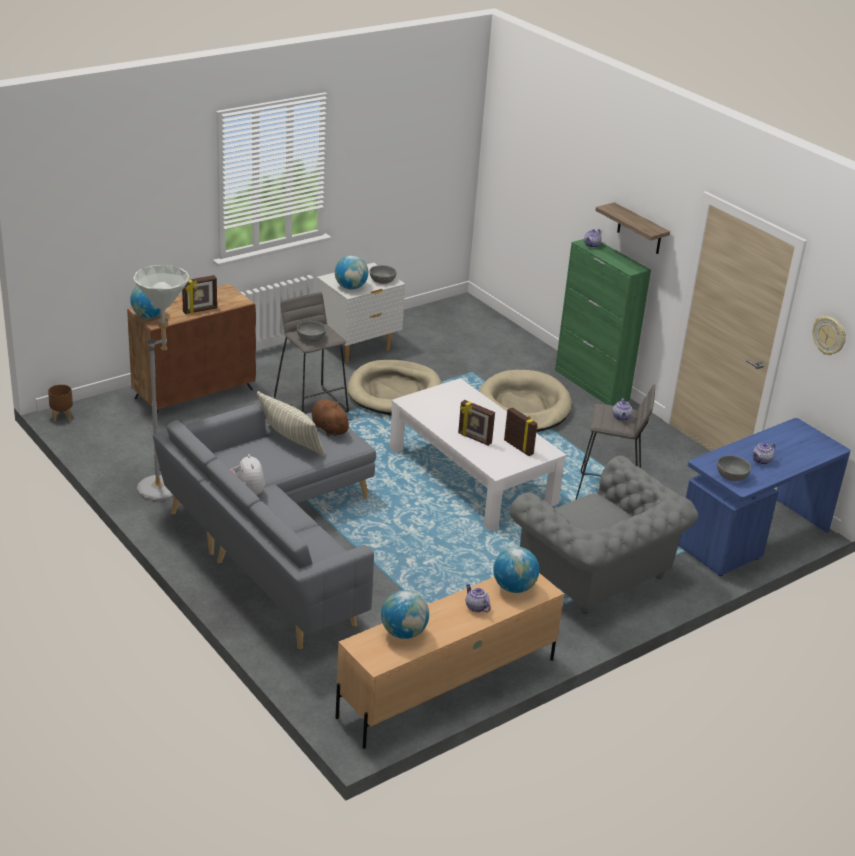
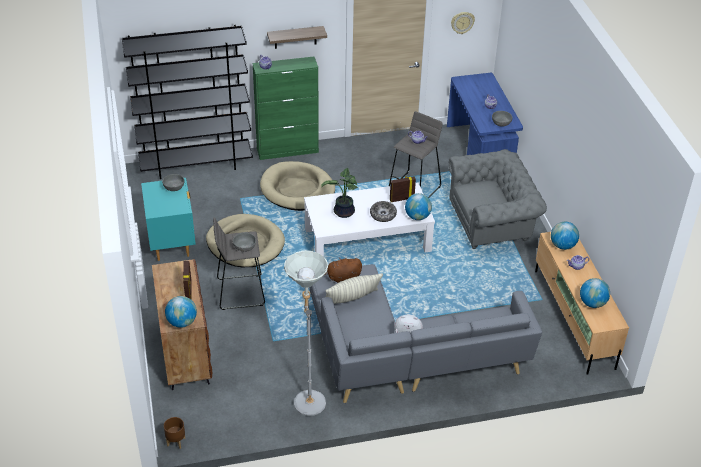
camera: 65 degrees left, 10 degrees up
white nightstand [317,263,405,363] -> turquoise nightstand [141,178,196,261]
globe [335,255,368,290] -> globe moved to [405,193,432,220]
picture frame [458,400,495,446] -> bowl [370,201,397,222]
none -> black bookcase [122,24,253,179]
none -> potted plant [321,168,358,218]

